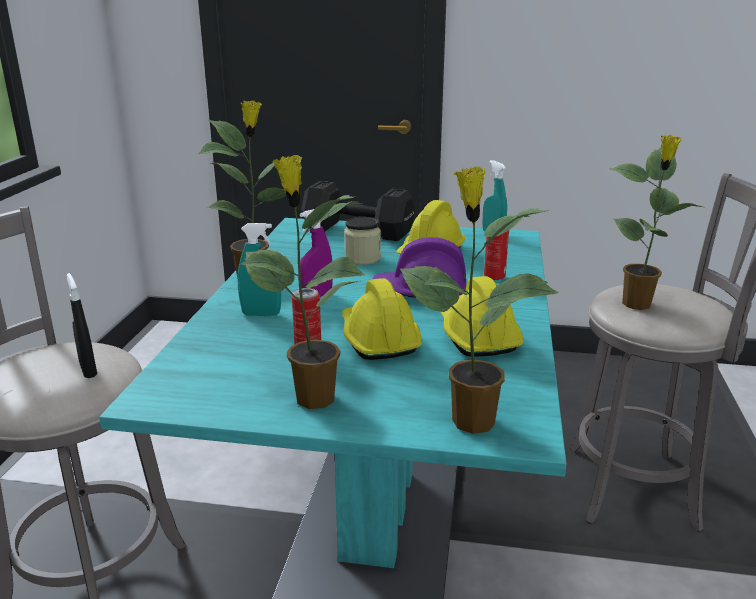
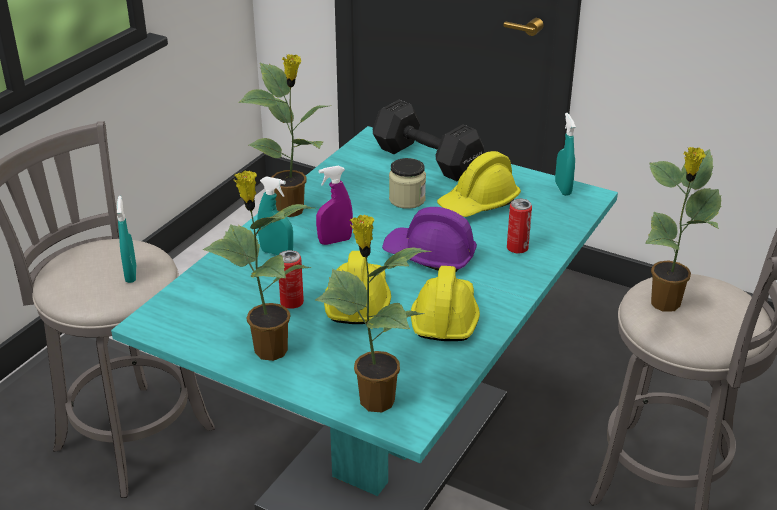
camera: 20 degrees right, 10 degrees up
black spray bottle [67,273,97,378] -> turquoise spray bottle [117,196,136,283]

